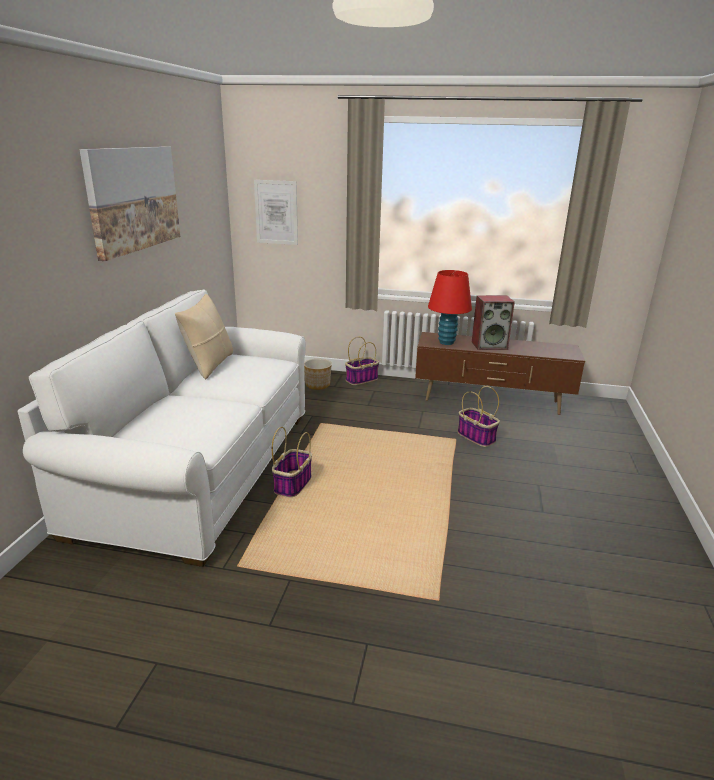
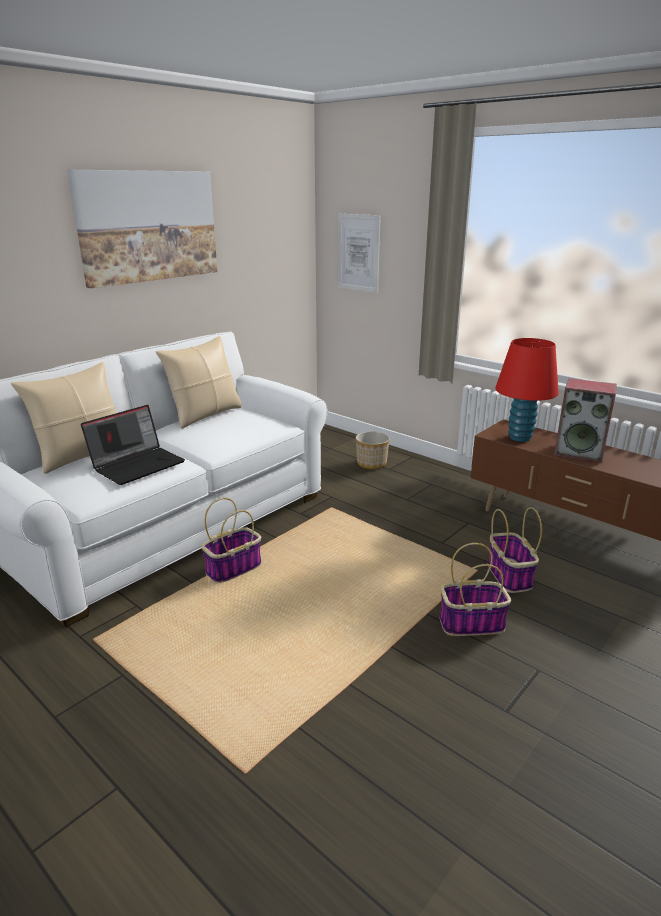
camera: 30 degrees right, 0 degrees up
basket [345,337,379,385] -> basket moved to [440,543,511,636]
none -> beige pillow [11,362,117,474]
none -> laptop [81,405,185,485]

